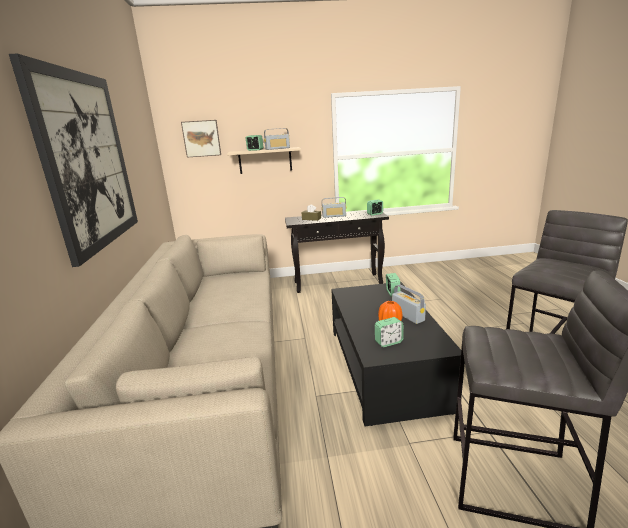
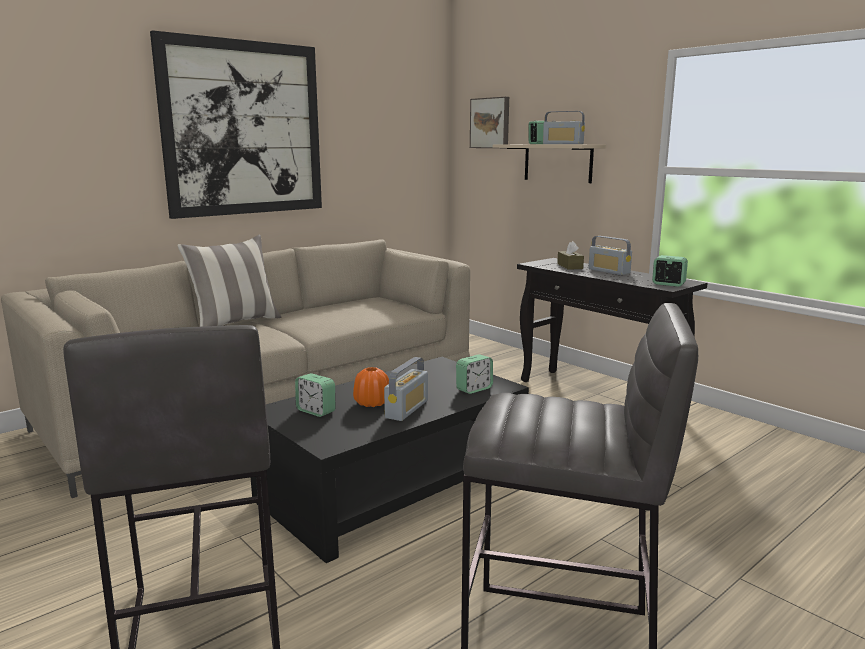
camera: 55 degrees right, 5 degrees down
none -> pillow [177,235,281,327]

